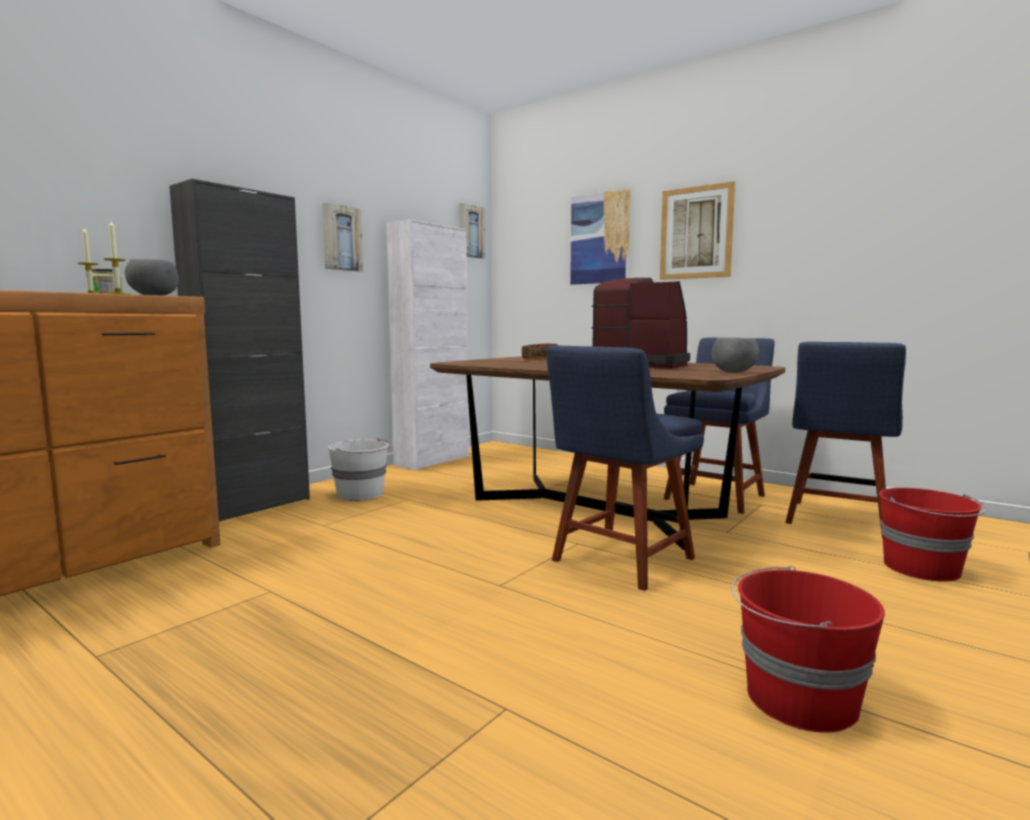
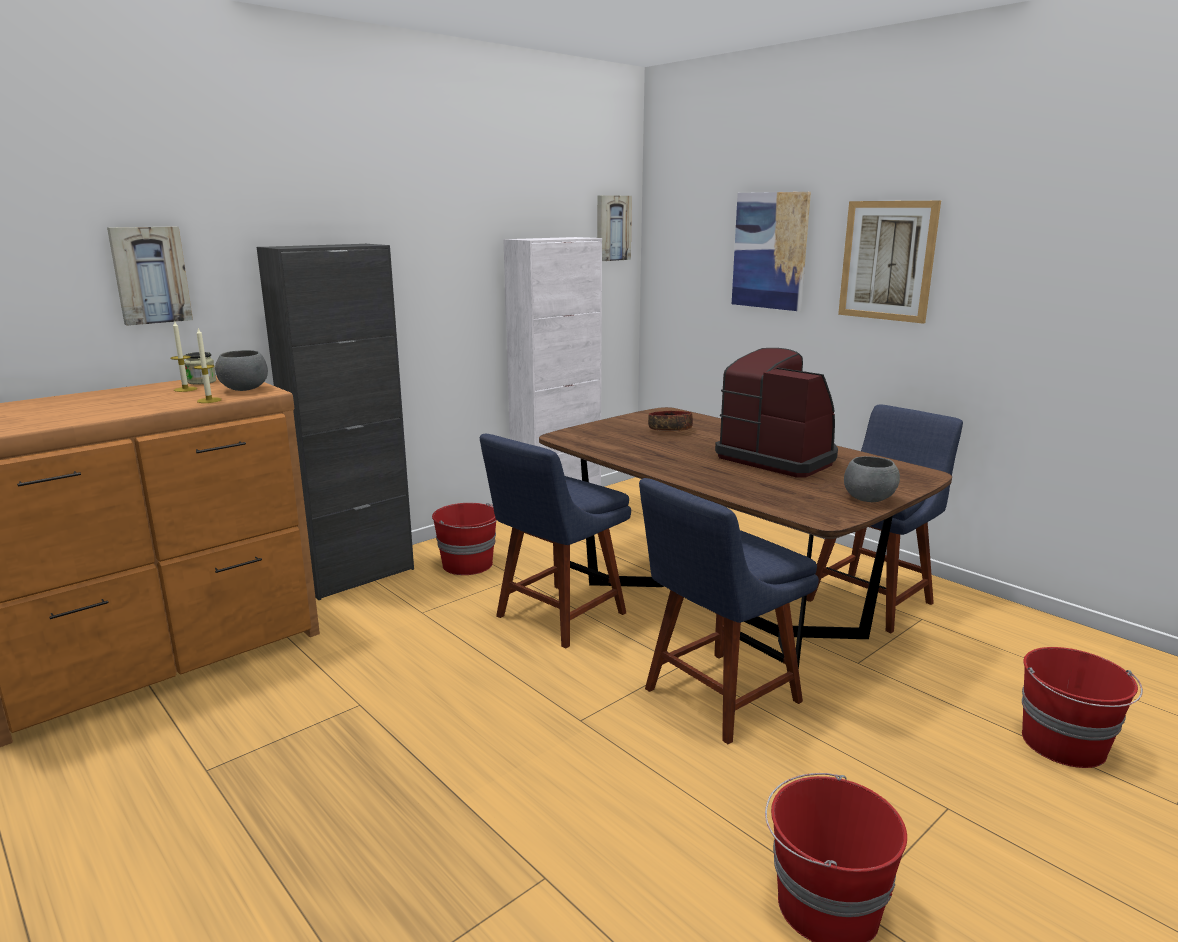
camera: 10 degrees right, 10 degrees up
picture [322,203,363,272] -> picture moved to [107,227,193,326]
white bucket [328,438,391,501] -> red bucket [432,503,497,575]
blue chair [785,342,906,538] -> blue chair moved to [480,434,631,648]

